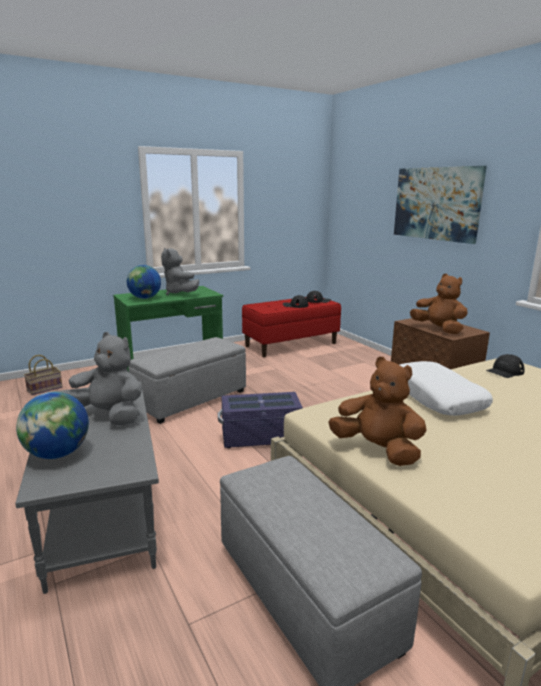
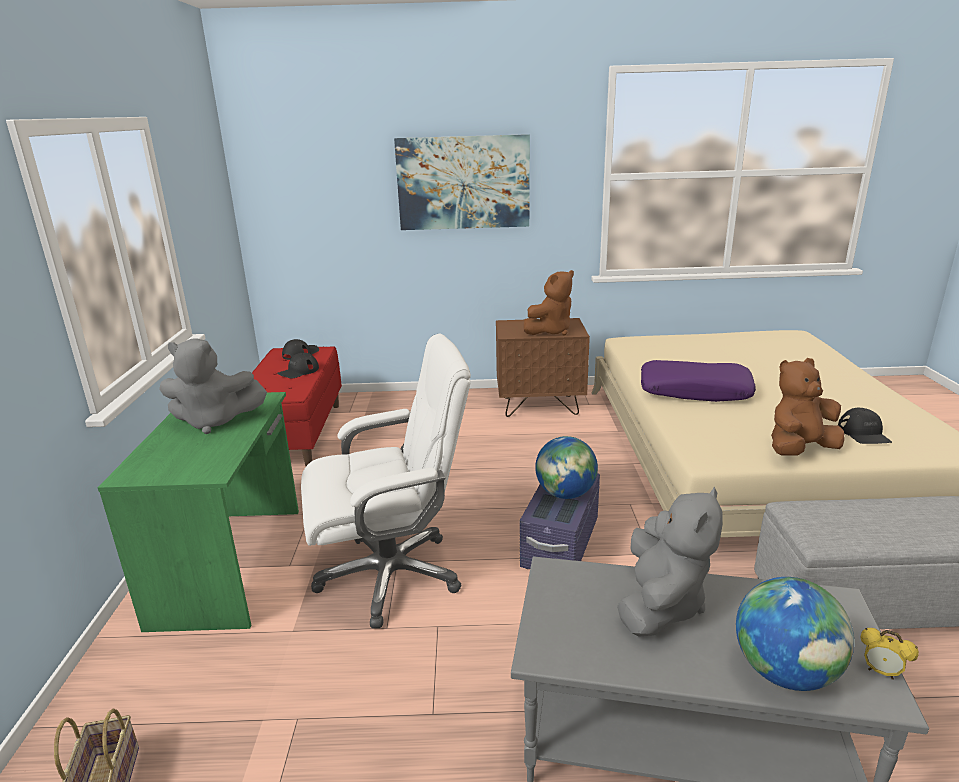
camera: 60 degrees left, 5 degrees up
grey plush toy [63,332,142,426] -> grey plush toy turned 150 degrees clockwise [617,487,723,637]
globe [127,265,161,299] -> globe moved to [535,436,598,499]
grey ottoman [129,337,246,424] -> white office chair [301,334,471,628]
white pillow [400,361,493,416] -> purple pillow [641,360,756,402]
brown plush toy [410,274,468,334] -> brown plush toy turned 150 degrees clockwise [523,270,574,336]
black cap [486,354,525,378] -> black cap moved to [838,408,892,444]
none -> alarm clock [861,628,919,680]

